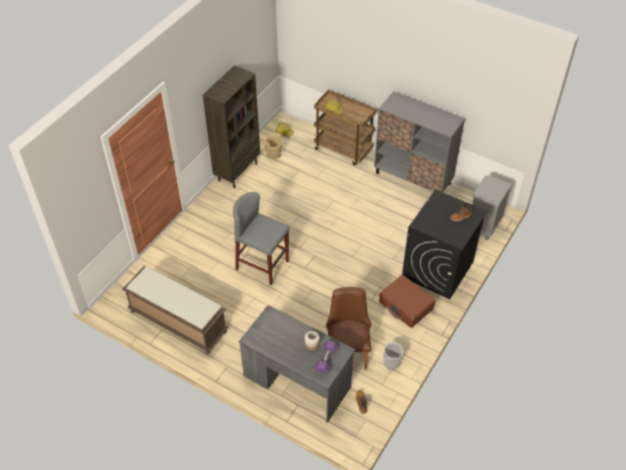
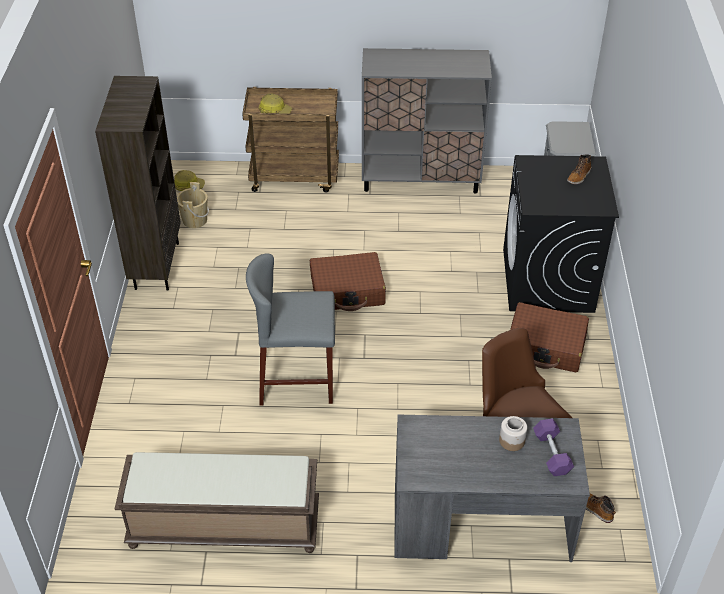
camera: 30 degrees left, 5 degrees down
bucket [383,343,404,370] -> none
none -> brown suitcase [310,252,386,311]

